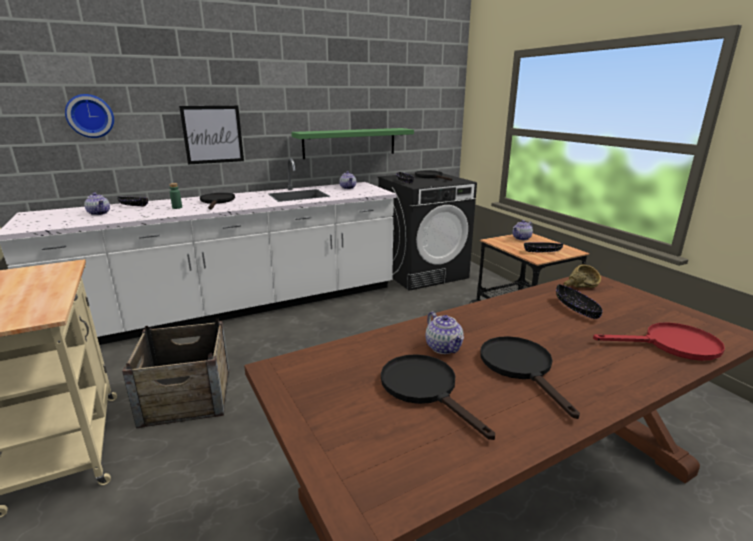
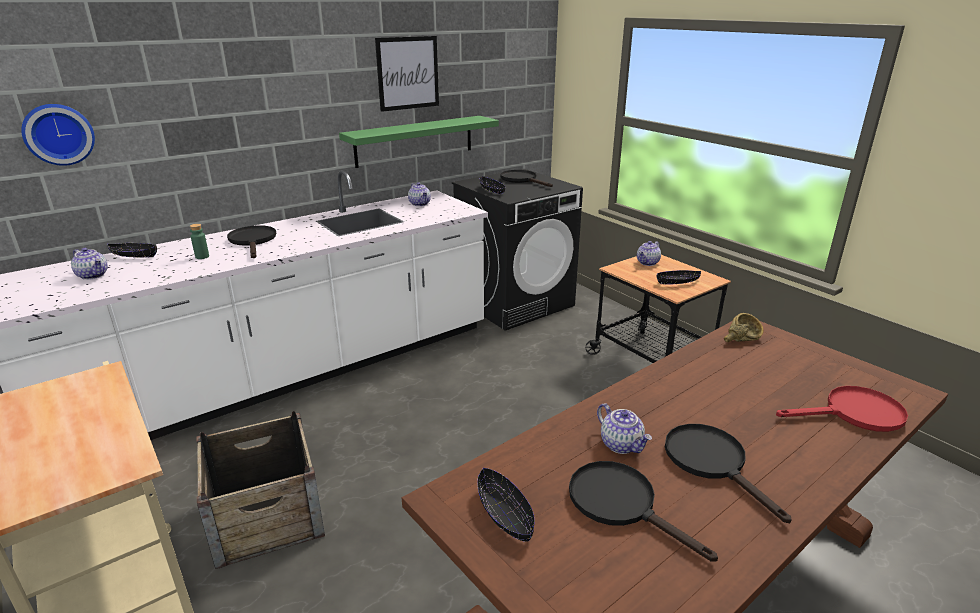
camera: 10 degrees left, 5 degrees up
picture [179,106,244,164] -> picture moved to [375,36,439,112]
black bowl [556,284,603,319] -> black bowl moved to [477,468,534,542]

